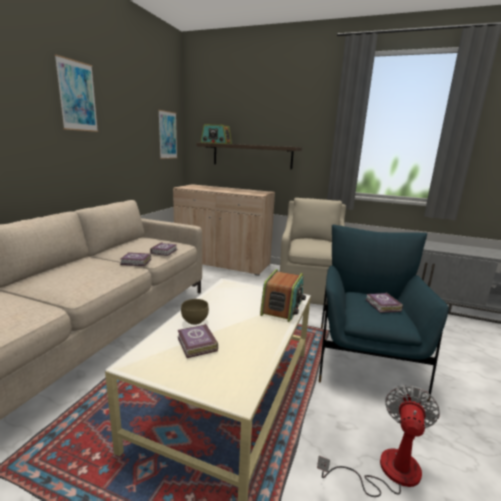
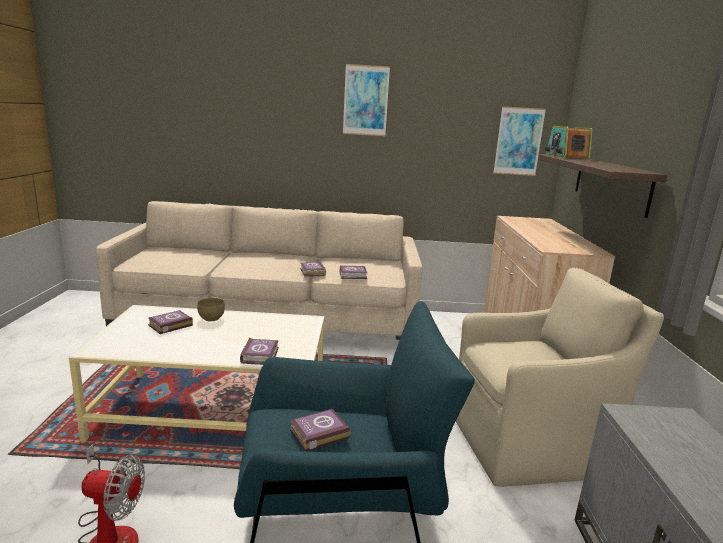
camera: 70 degrees right, 0 degrees up
radio [260,269,306,322] -> book [240,338,279,365]

